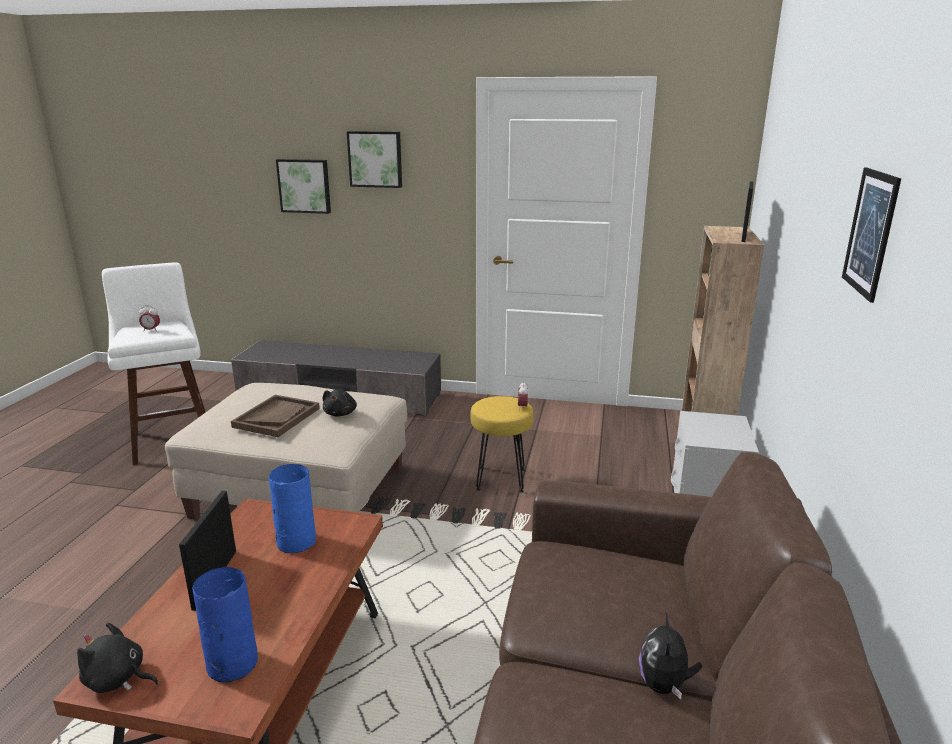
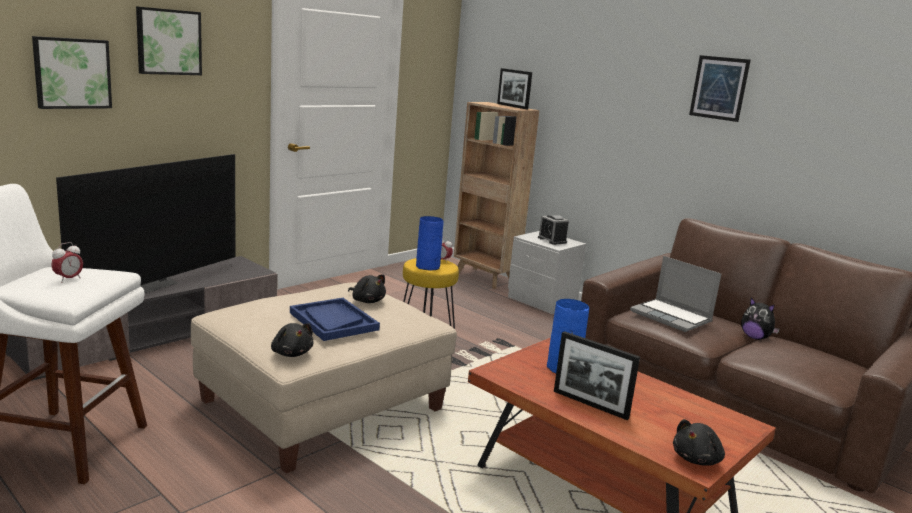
camera: 60 degrees left, 5 degrees down
blue vase [192,567,258,683] -> blue vase moved to [416,216,444,271]
brown tray [231,395,320,437] -> blue tray [290,298,380,341]
none -> television [56,154,236,293]
none -> black plush toy [271,323,313,357]
none -> alarm clock [538,215,569,245]
none -> laptop [630,256,721,332]

